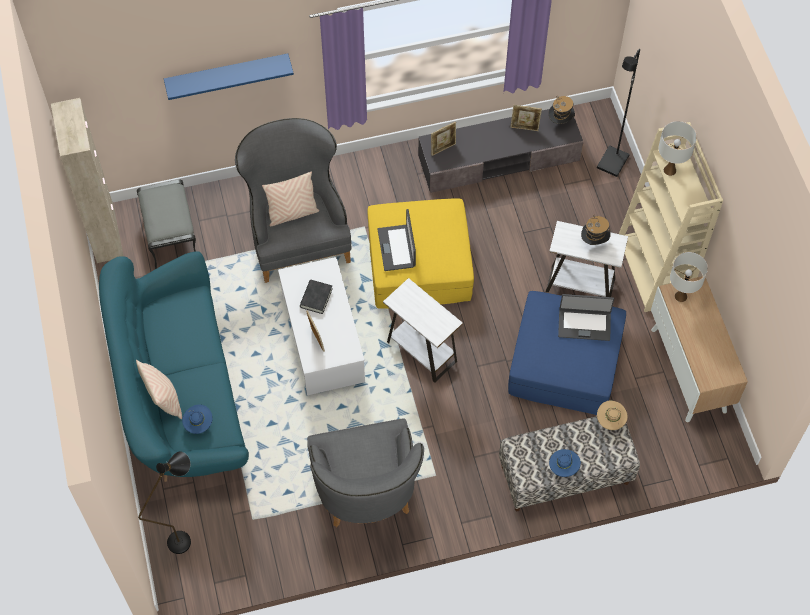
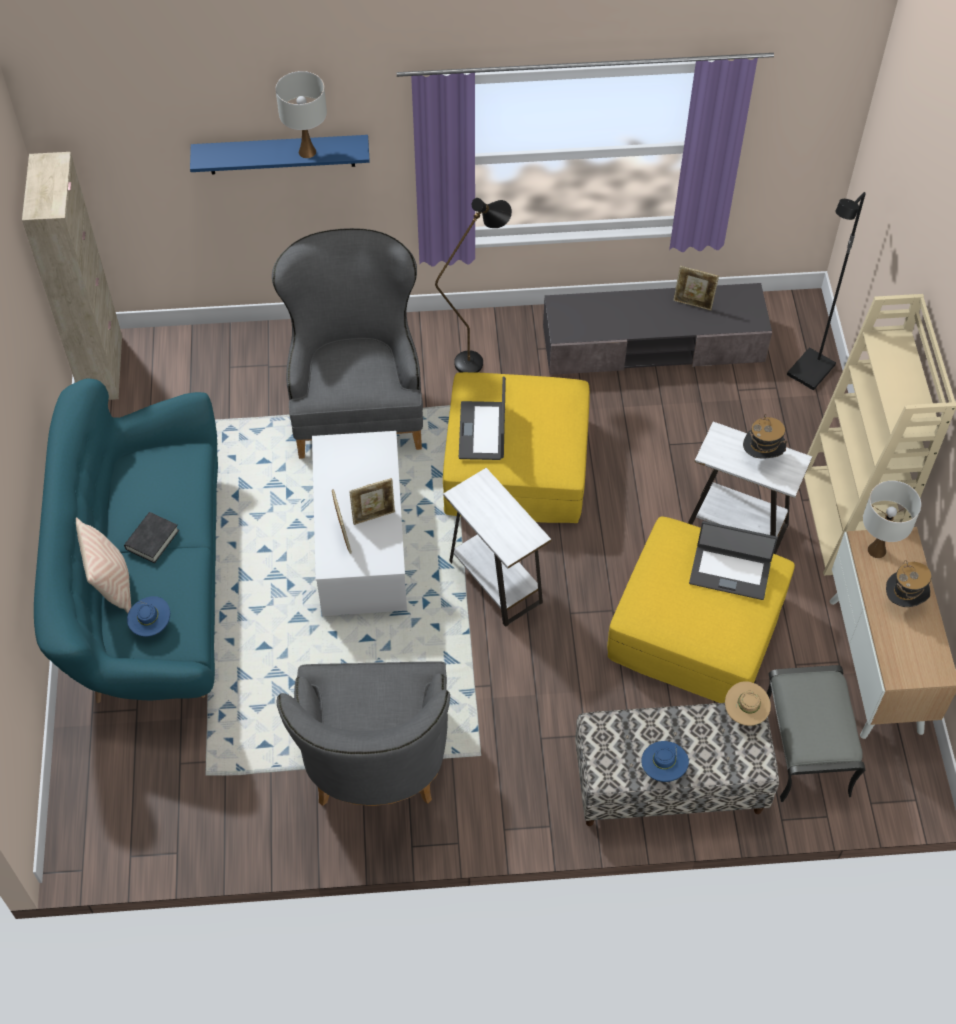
camera: 10 degrees right, 5 degrees down
grey ottoman [137,180,196,269] -> grey ottoman moved to [767,665,865,802]
black floor lamp [138,451,191,554] -> black floor lamp moved to [435,198,512,373]
beige pillow [262,172,319,226] -> none
black book [300,280,333,314] -> black book moved to [124,512,179,563]
picture frame [431,122,456,156] -> picture frame moved to [349,478,395,525]
blue ottoman [508,291,626,415] -> yellow ottoman [607,516,795,703]
hat [549,96,575,124] -> hat moved to [886,560,931,607]
white table lamp [658,121,697,176] -> white table lamp moved to [276,71,327,158]

